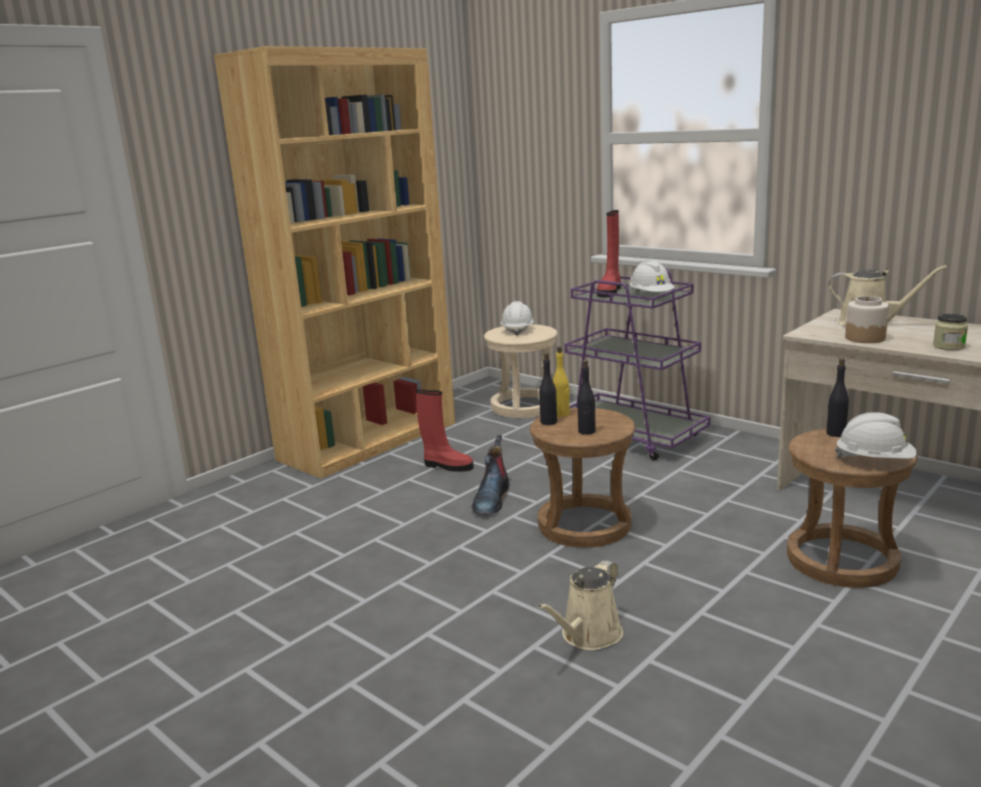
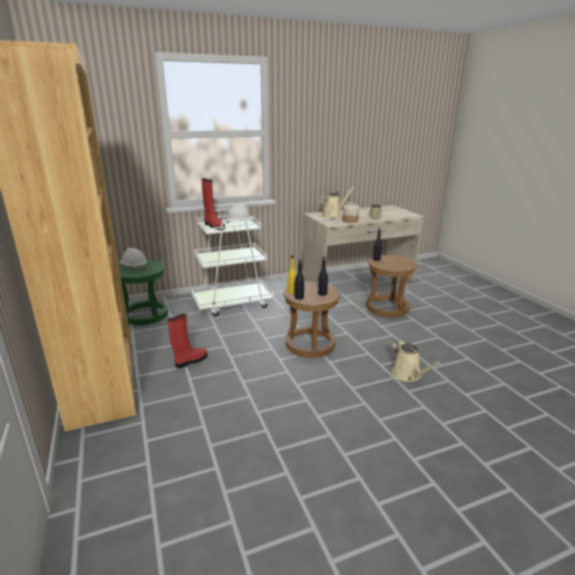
camera: 65 degrees left, 5 degrees up
boot [471,435,509,514] -> none
beige stool [484,324,558,418] -> green stool [119,260,168,325]
purple cart [565,269,711,460] -> white cart [191,208,274,316]
white hard hat [835,412,917,459] -> none

